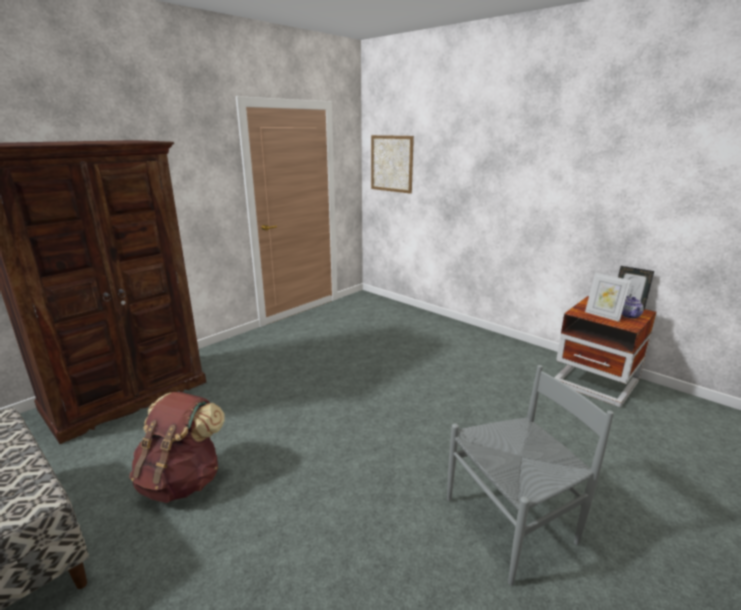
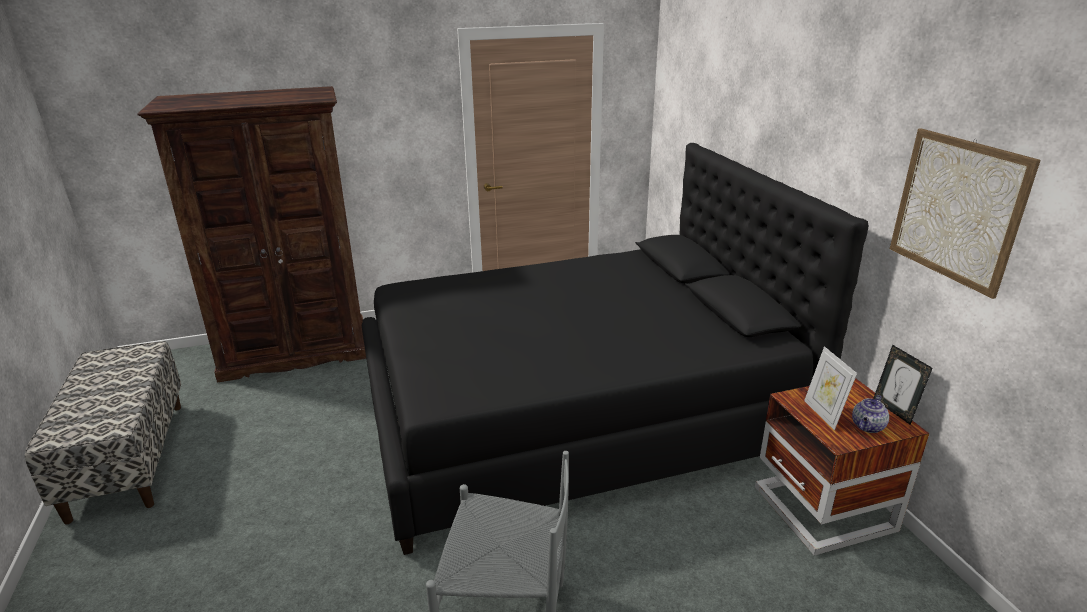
camera: 30 degrees right, 5 degrees up
brown backpack [129,392,225,503] -> none
picture [371,134,414,194] -> picture moved to [890,128,1041,299]
none -> black bed [362,143,868,555]

